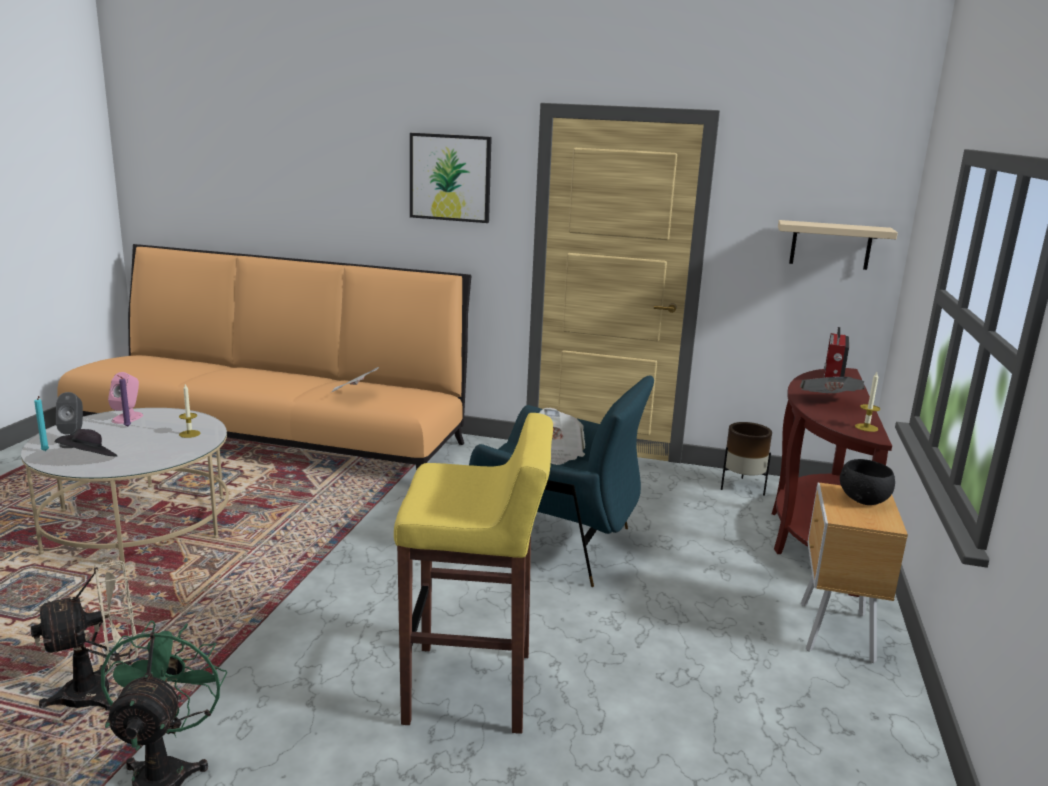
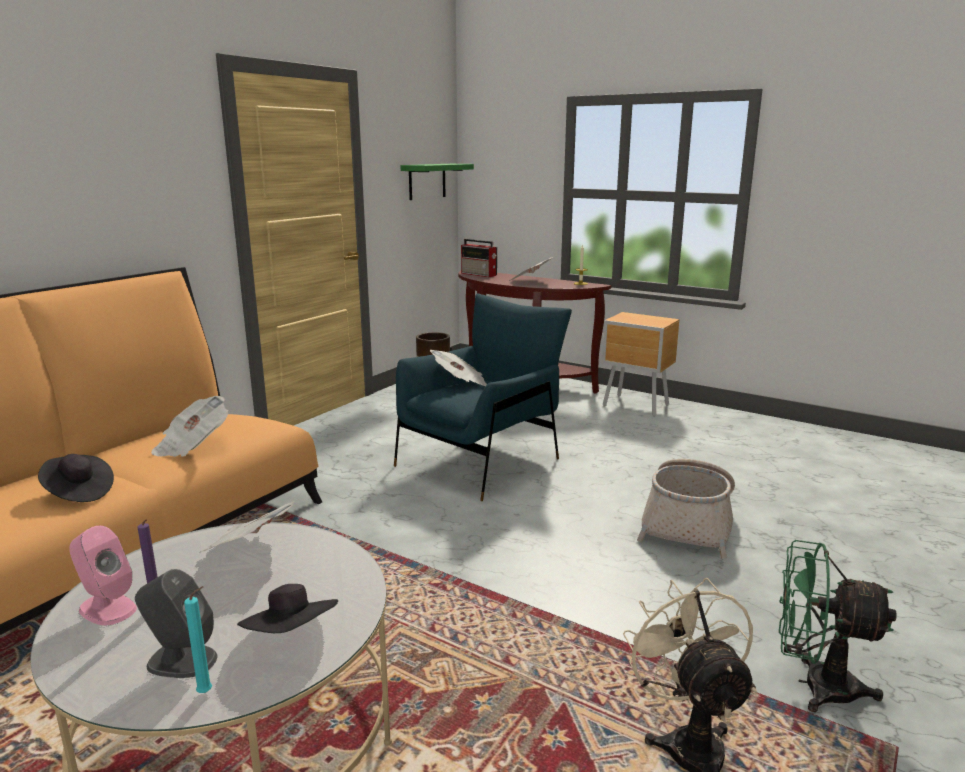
camera: 70 degrees left, 0 degrees up
candle [179,384,200,438] -> newspaper [199,499,298,553]
yellow stool [394,413,553,734] -> basket [637,459,735,559]
picture [410,133,492,223] -> none
beige shelf [778,220,898,270] -> green shelf [401,164,474,200]
black bowl [840,459,895,505] -> none
none -> black hat [38,454,114,502]

